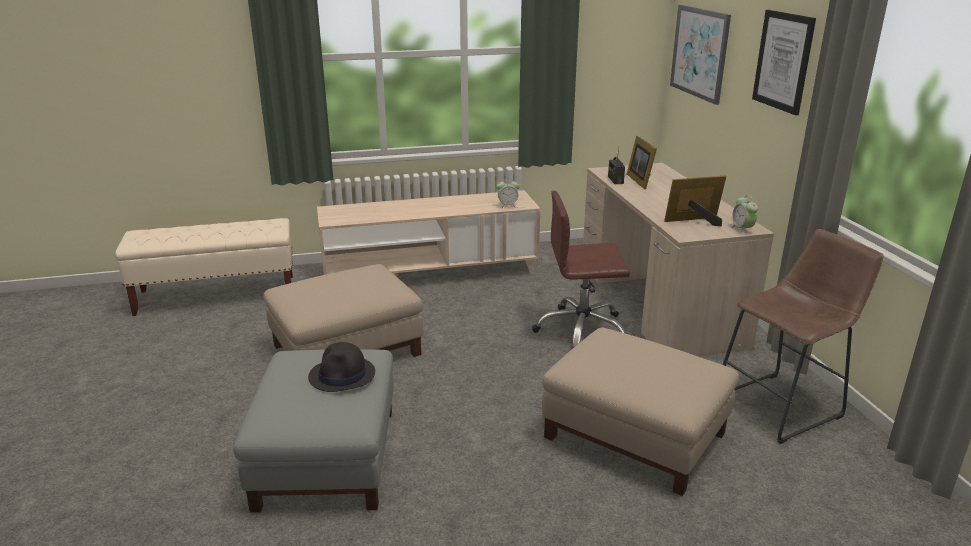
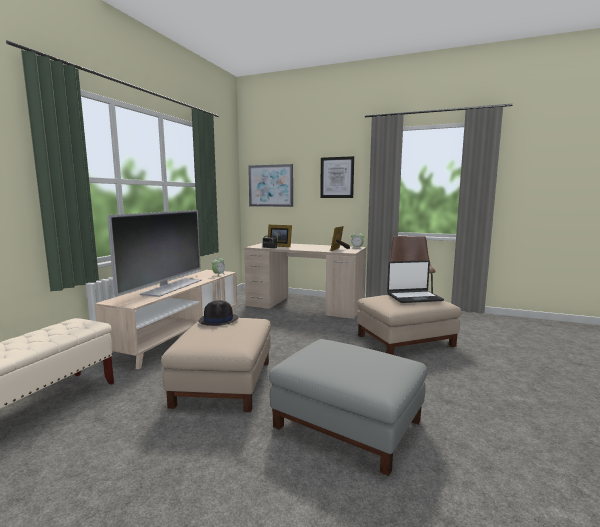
camera: 55 degrees left, 15 degrees down
black hat [308,342,375,392] -> black hat moved to [198,300,239,326]
brown office chair [532,191,630,349] -> none
none -> television [107,210,202,297]
none -> laptop [387,260,444,303]

